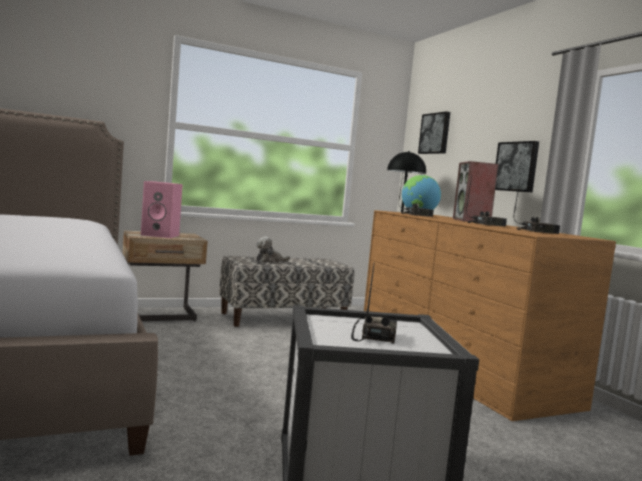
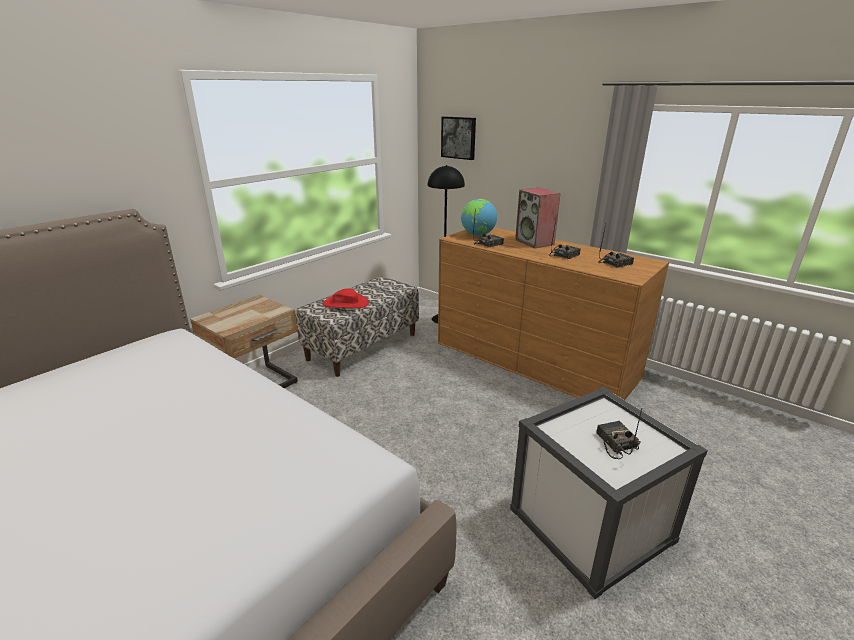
camera: 25 degrees left, 20 degrees up
pink speaker [141,181,183,238] -> none
plush toy [256,237,290,263] -> red hat [323,288,369,308]
picture [495,141,539,192] -> none

